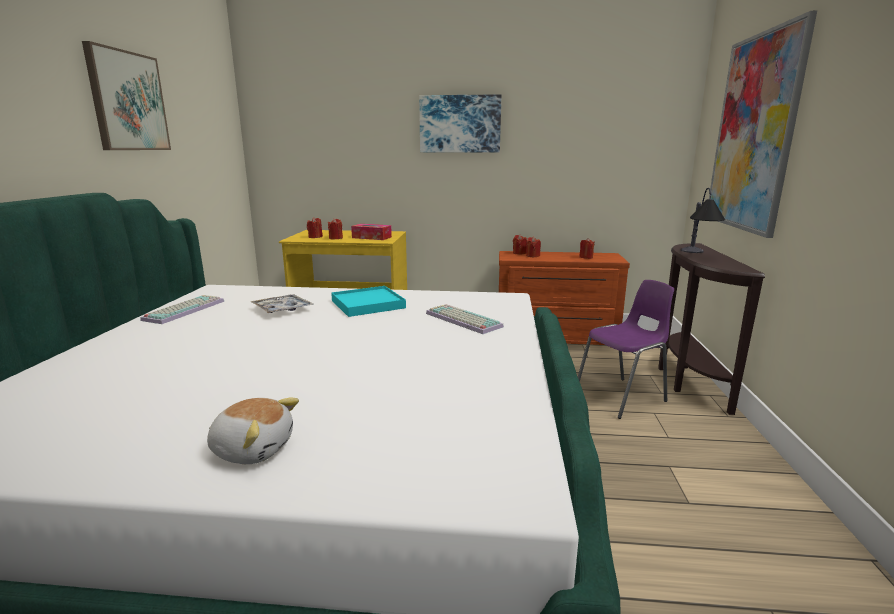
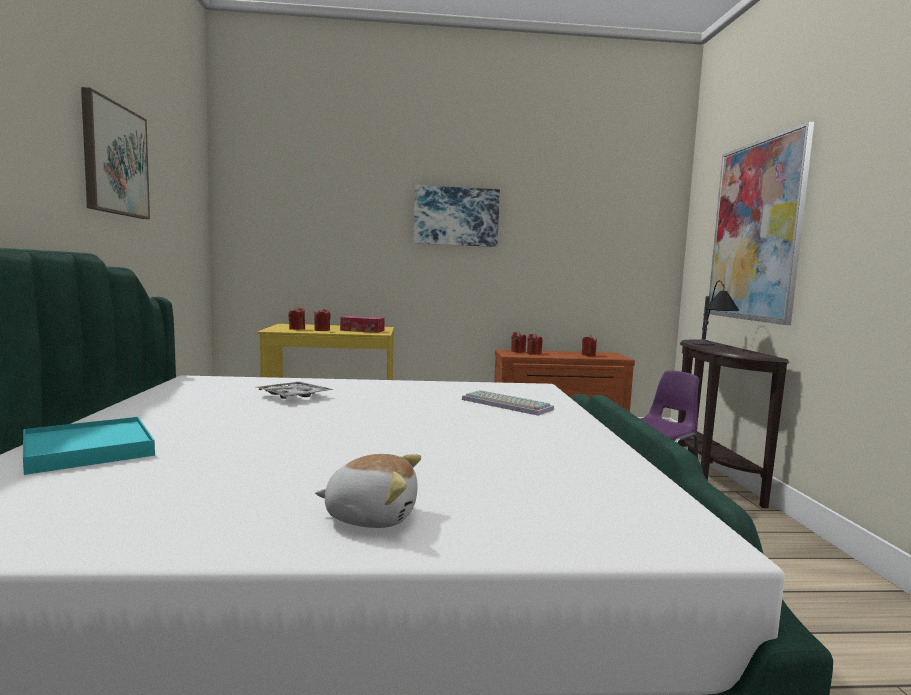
camera: 10 degrees left, 10 degrees down
keyboard [140,295,224,324] -> none
turquoise tray [331,286,406,317] -> turquoise tray moved to [23,417,155,475]

